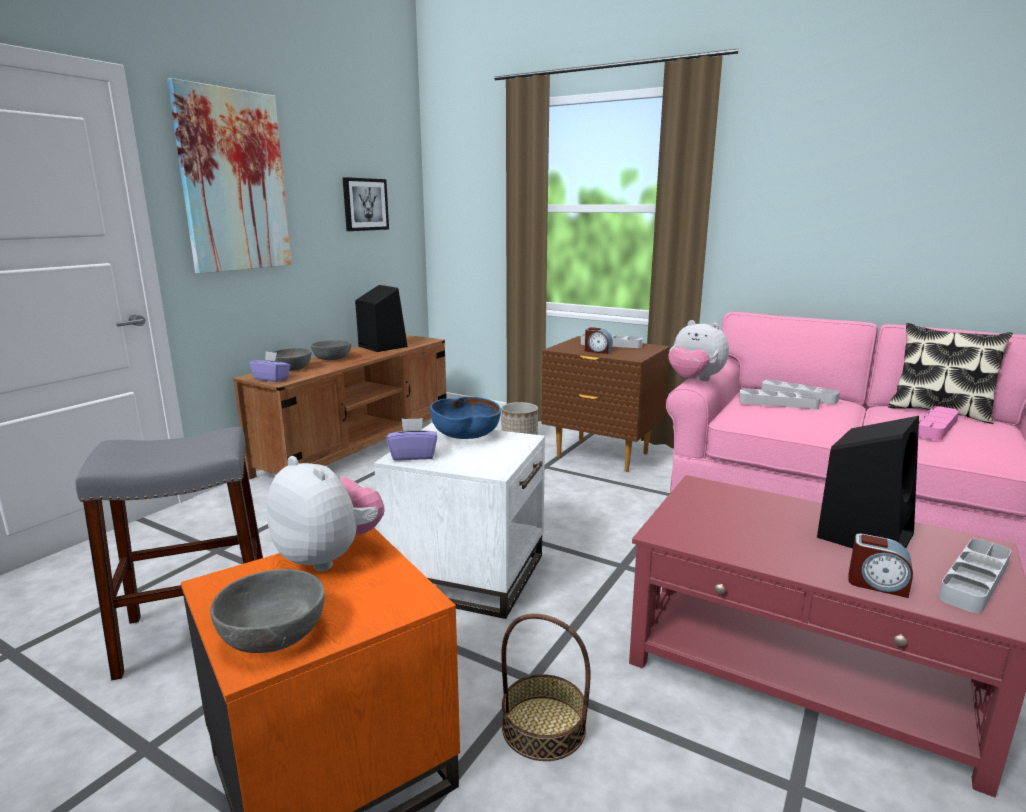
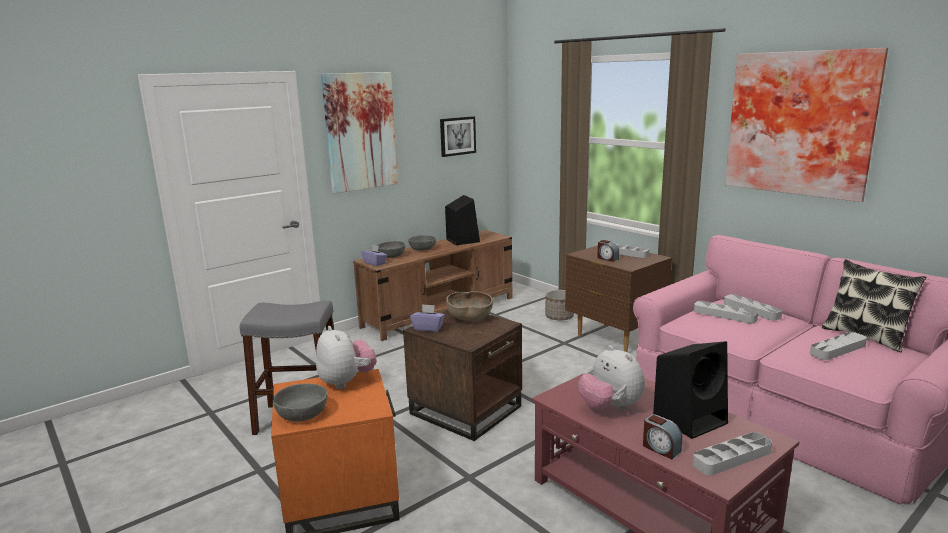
camera: 20 degrees right, 0 degrees up
white side table [374,423,545,619] -> brown side table [403,310,522,441]
blue bowl [430,397,501,439] -> brown bowl [446,291,493,321]
basket [501,614,591,761] -> none
plush toy [668,320,729,381] -> plush toy moved to [578,345,645,411]
pink tray [918,406,959,440] -> grey tray [810,332,867,360]
none -> picture [725,48,888,202]

